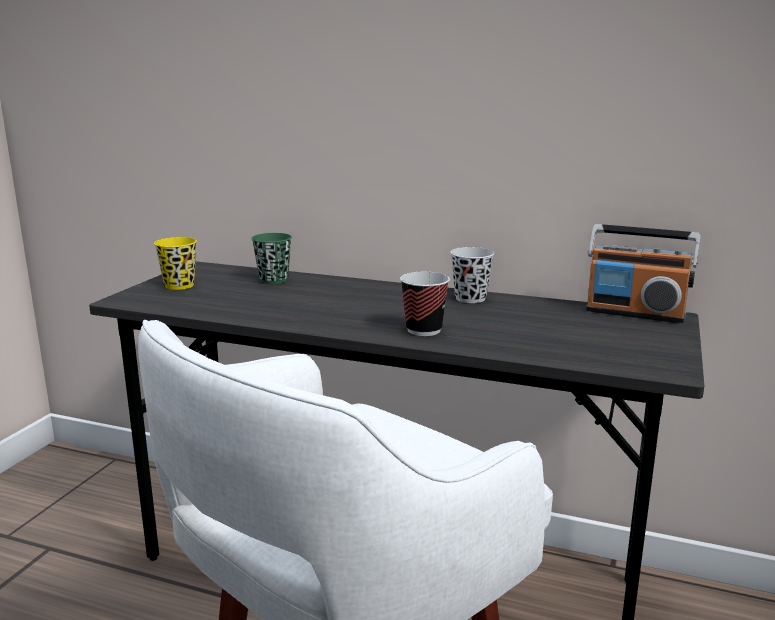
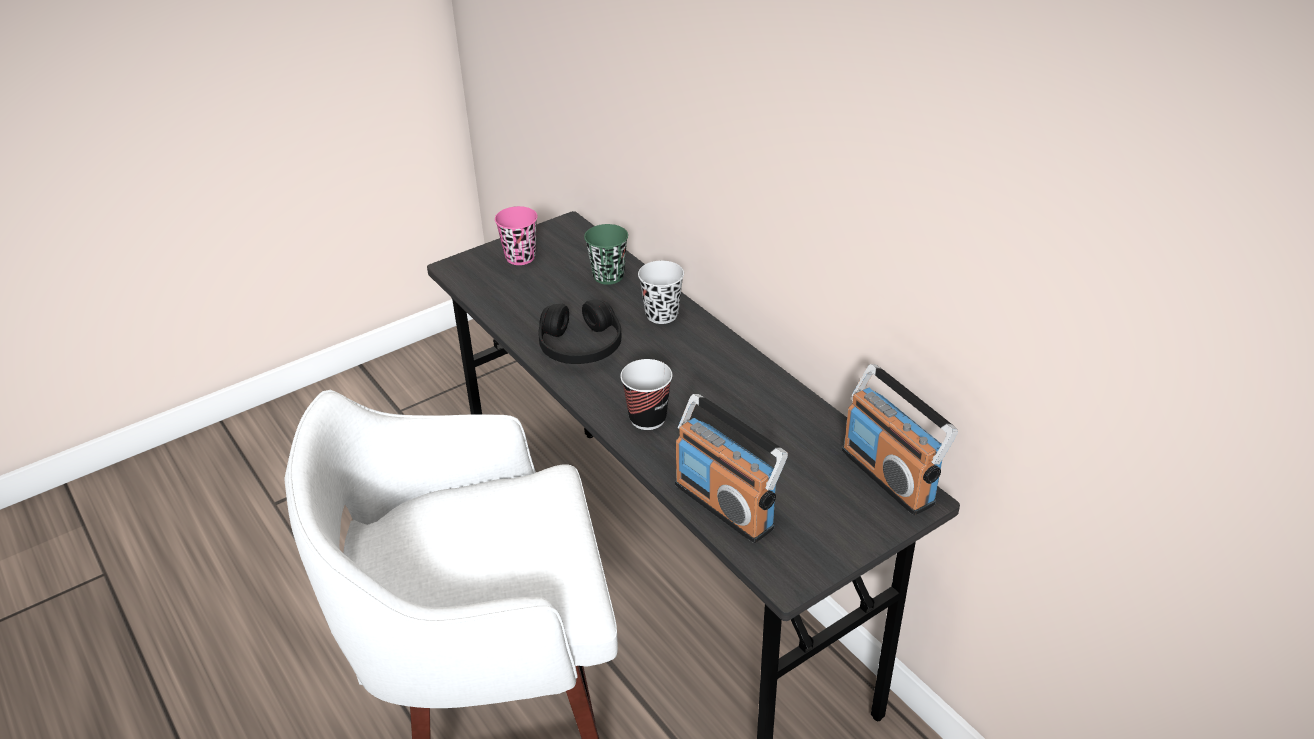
camera: 35 degrees right, 20 degrees up
yellow cup [154,237,197,290] -> pink cup [495,206,538,265]
black cup [450,247,494,303] -> black cup moved to [638,261,684,324]
none -> black headphones [539,299,622,364]
none -> radio [675,394,788,543]

